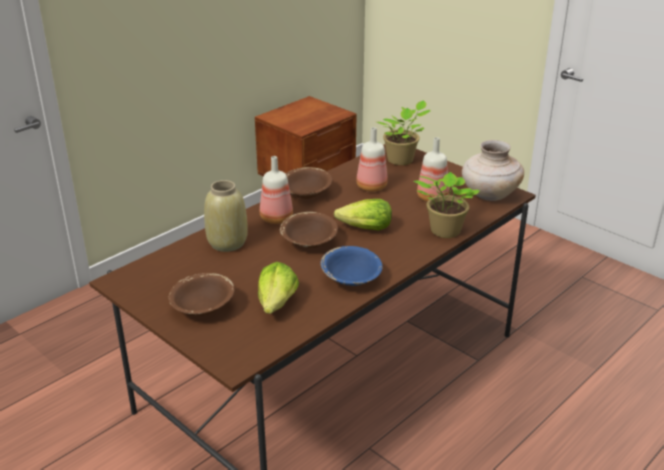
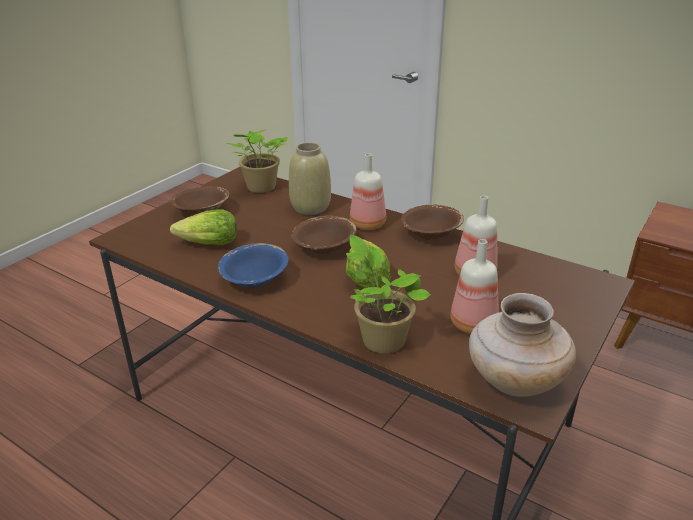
camera: 80 degrees right, 0 degrees up
potted plant [377,100,430,165] -> potted plant moved to [226,130,288,193]

